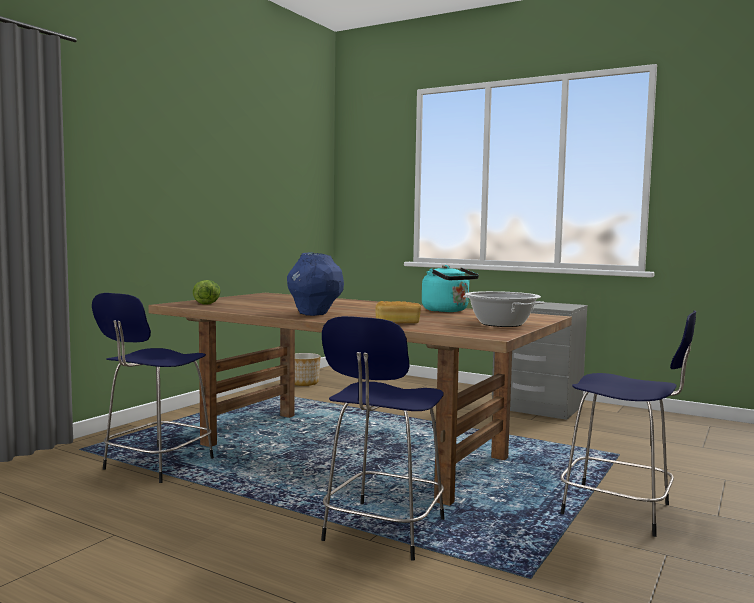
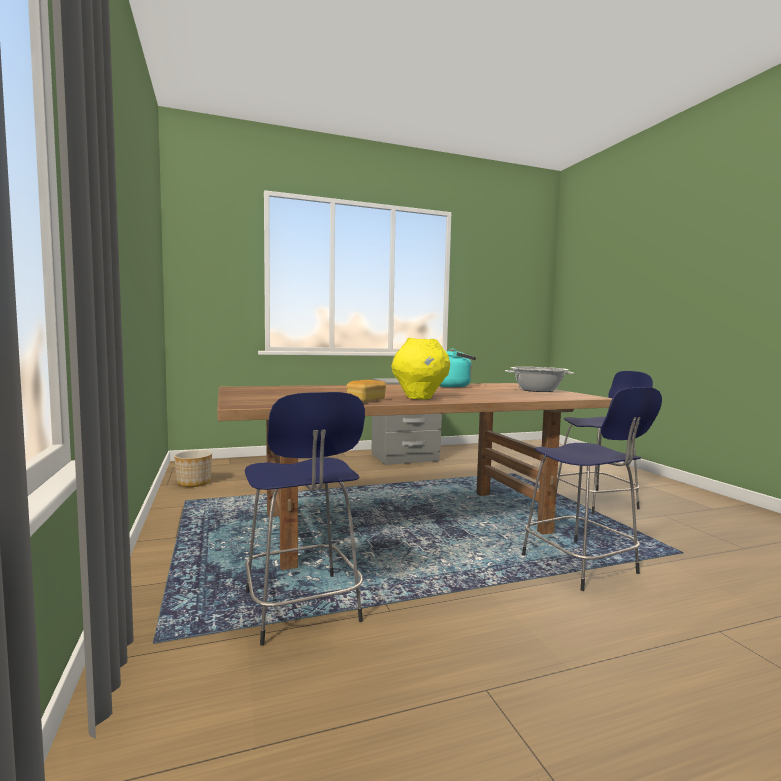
camera: 50 degrees left, 0 degrees up
lettuce [193,280,221,305] -> none
blue vase [287,253,344,316] -> yellow vase [392,338,450,400]
bread [375,301,421,323] -> bread moved to [346,380,386,402]

